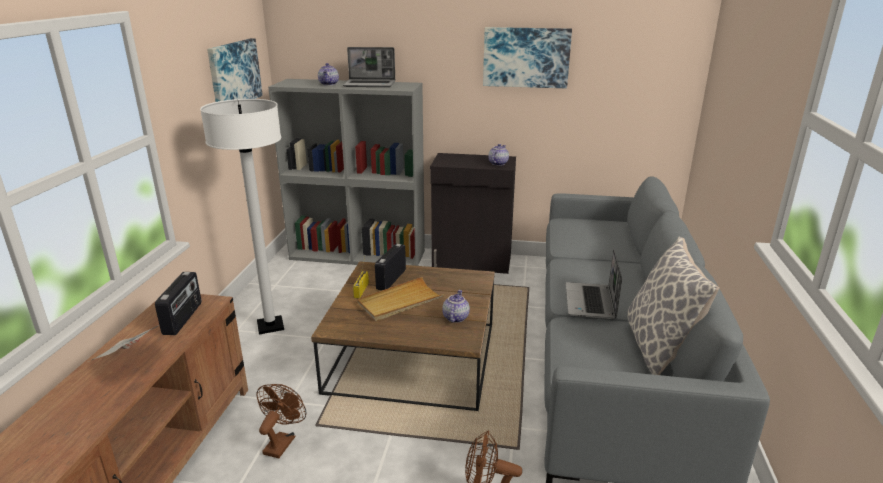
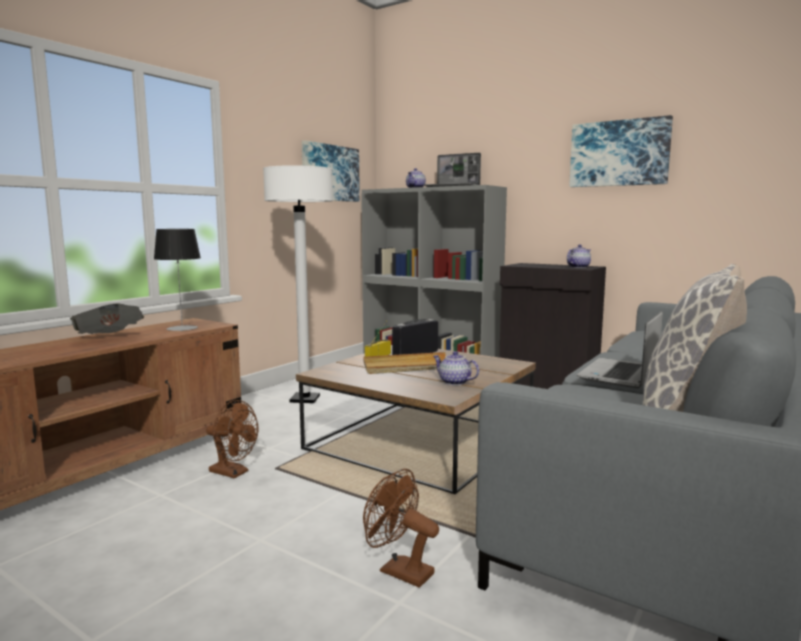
camera: 25 degrees right, 15 degrees down
radio [155,272,201,335] -> table lamp [154,229,201,331]
brown fan [256,384,306,458] -> brown fan turned 75 degrees clockwise [206,400,258,479]
teapot [442,290,470,323] -> teapot turned 90 degrees counterclockwise [433,351,479,385]

